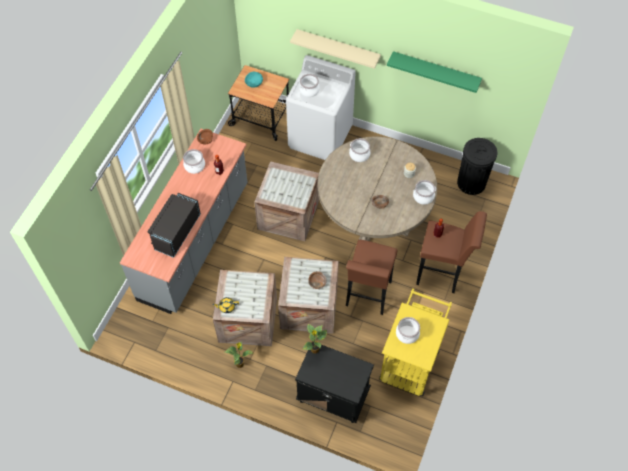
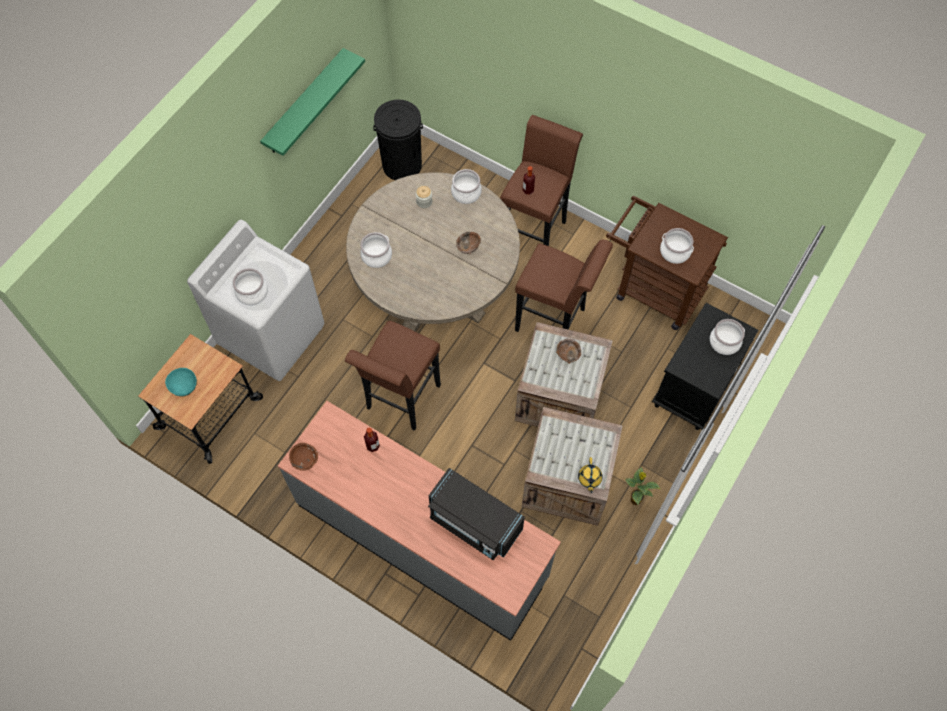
camera: 80 degrees left, 5 degrees up
cooking pot [183,149,205,174] -> cooking pot moved to [710,319,745,355]
crate [254,161,319,241] -> brown stool [345,321,441,431]
beige shelf [290,29,381,69] -> none
potted plant [302,324,327,354] -> none
yellow cart [379,289,452,396] -> brown cart [606,196,728,330]

